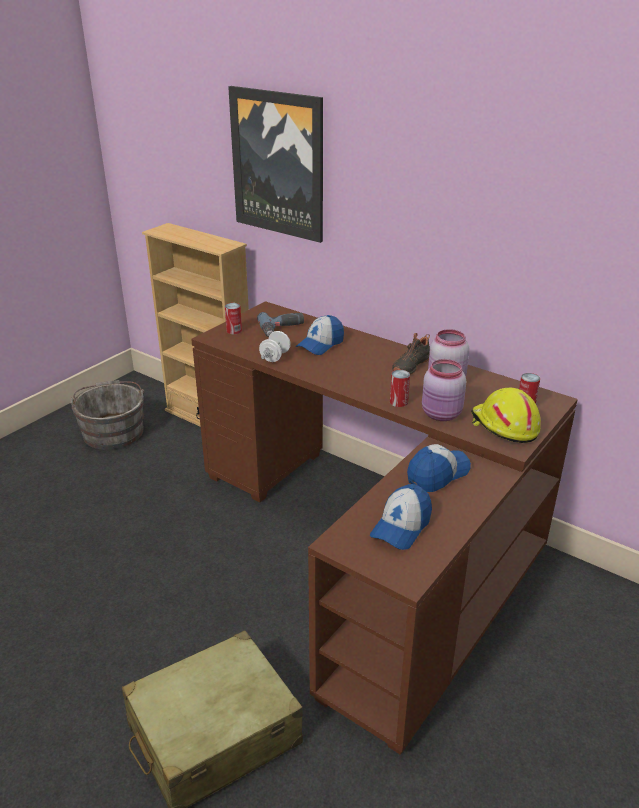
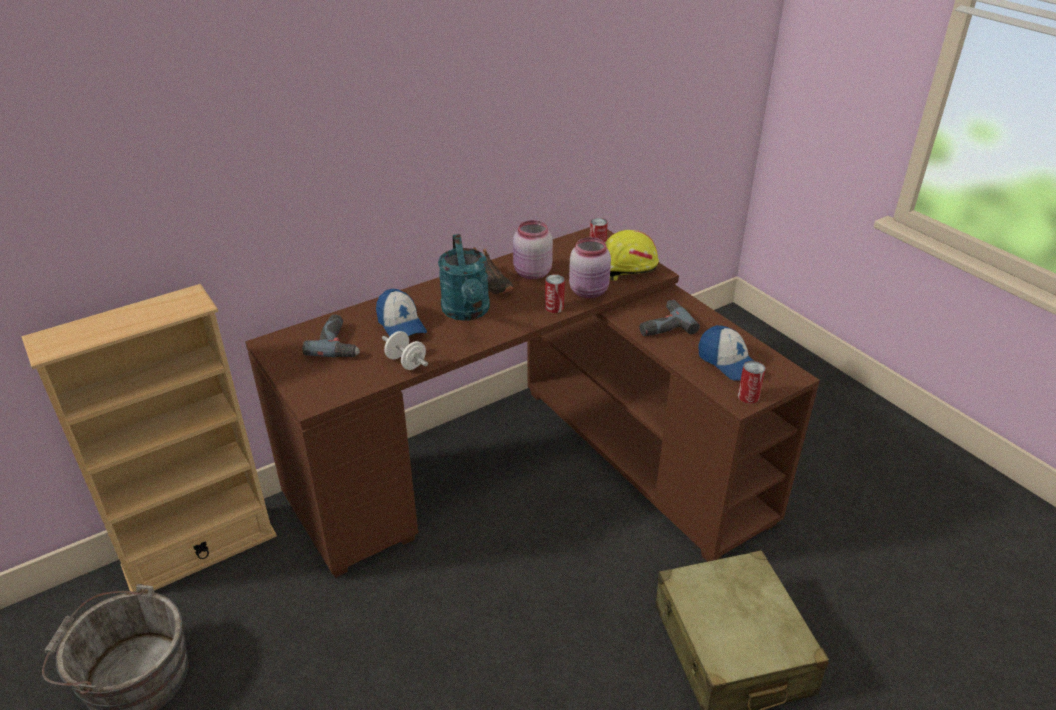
camera: 70 degrees left, 5 degrees up
can [225,303,242,334] -> can moved to [738,361,765,404]
picture [228,86,323,243] -> none
cap [407,444,471,492] -> power drill [640,300,700,336]
none -> turquoise watering can [438,234,490,321]

